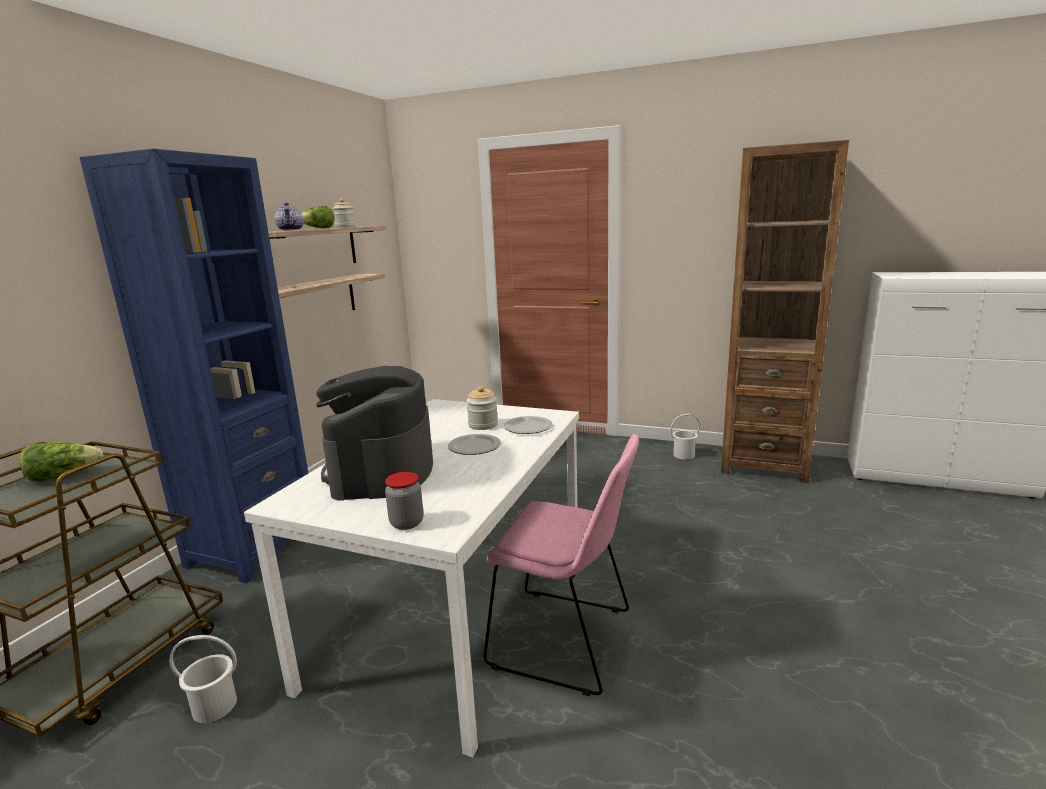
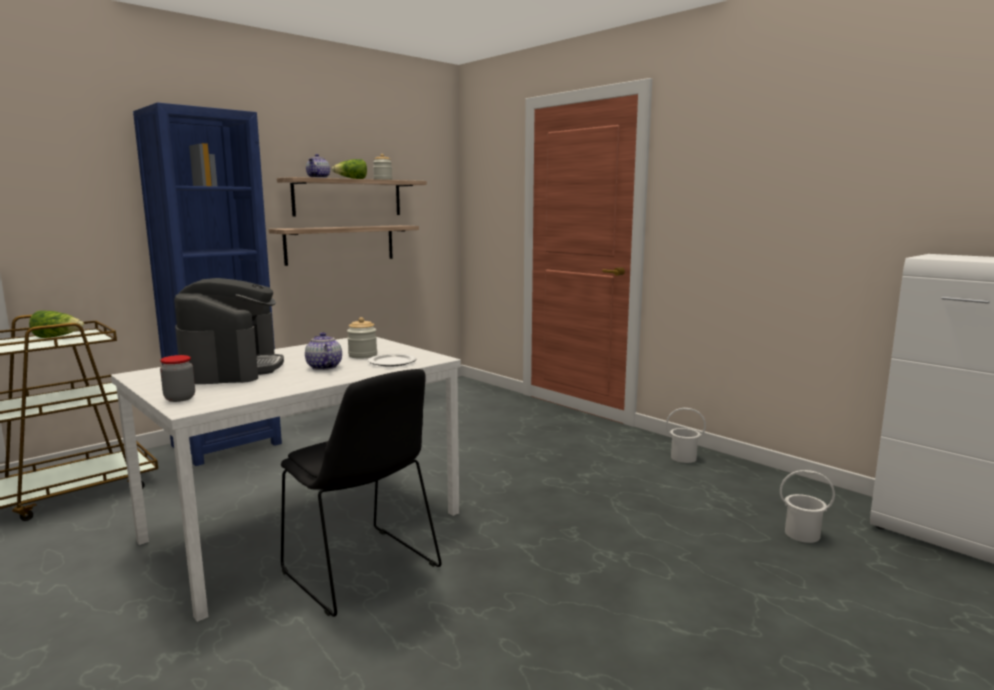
camera: 25 degrees right, 5 degrees down
white bucket [169,635,237,723] -> white bucket moved to [780,470,835,543]
coffee machine [316,366,433,501] -> coffee machine turned 150 degrees clockwise [174,278,284,384]
plate [448,434,501,455] -> teapot [305,332,342,370]
pink chair [483,434,639,696] -> black chair [281,369,442,617]
brown bookcase [721,140,849,483] -> none

